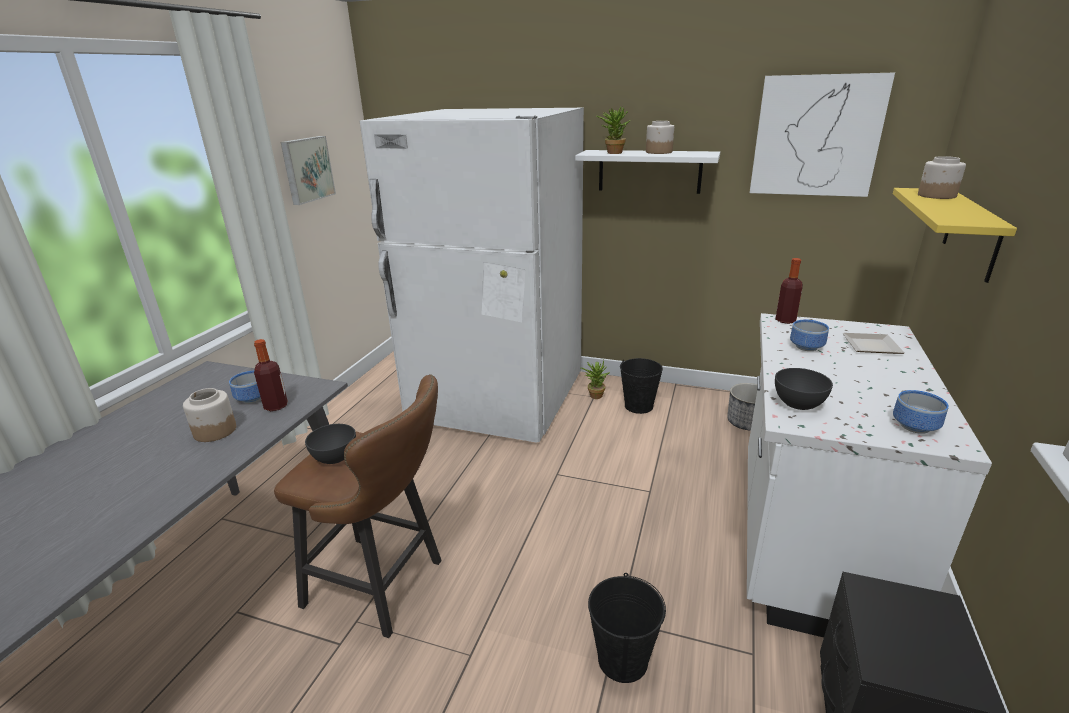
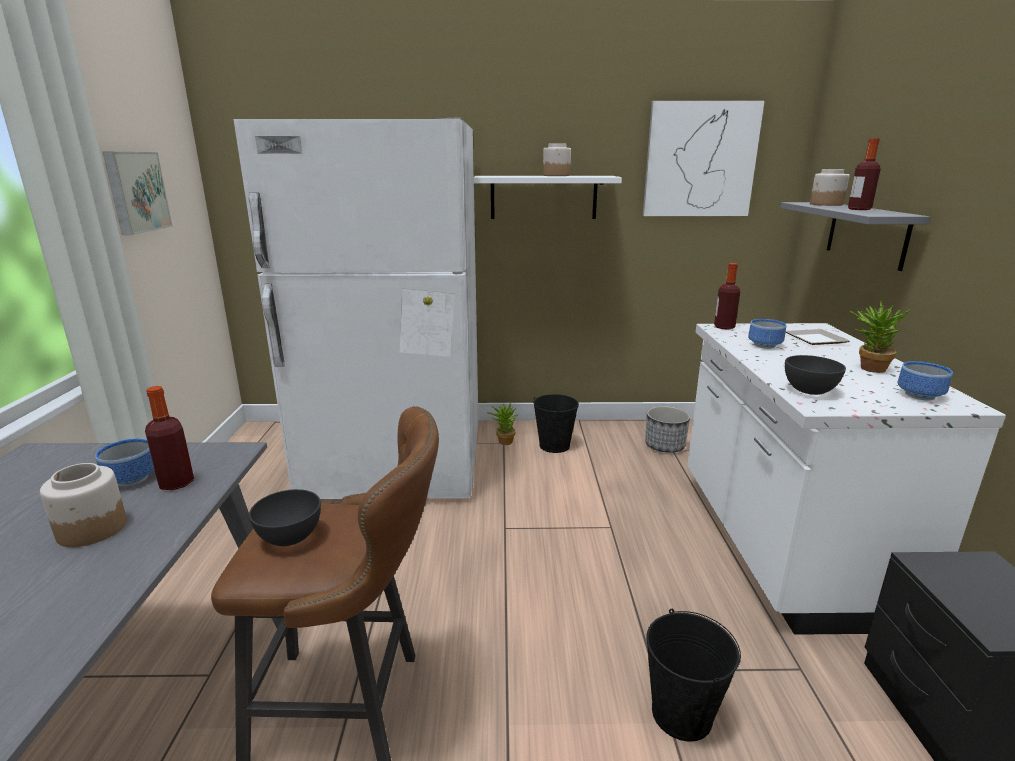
camera: 20 degrees left, 5 degrees down
potted plant [596,106,631,154] -> potted plant moved to [849,300,910,373]
yellow shelf [893,188,1017,283] -> grey shelf [780,202,930,271]
none -> bottle [848,138,881,210]

